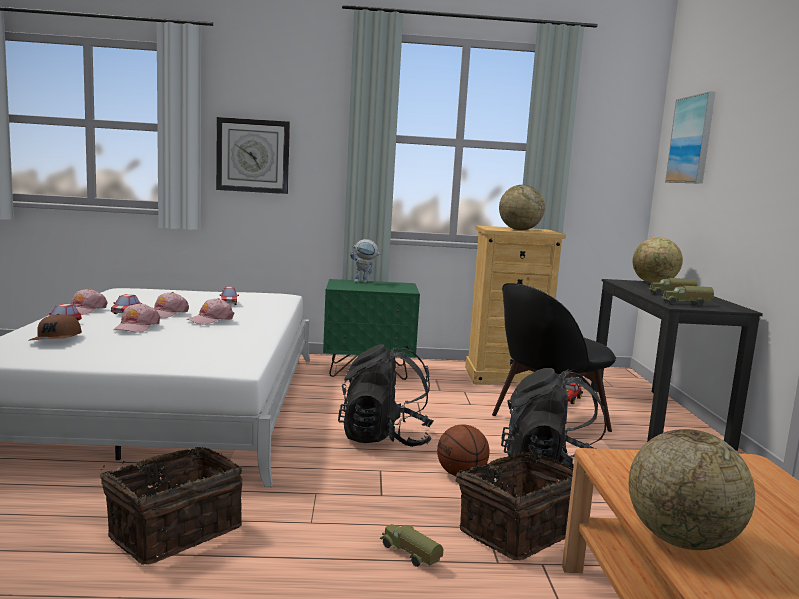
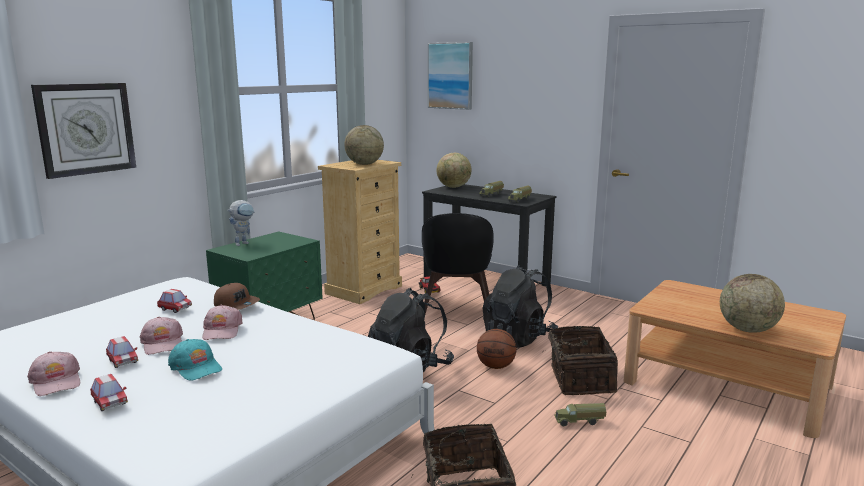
camera: 50 degrees left, 5 degrees up
brown cap [28,314,82,341] -> brown cap moved to [214,283,260,310]
pink cap [113,303,160,333] -> turquoise cap [168,339,222,381]

